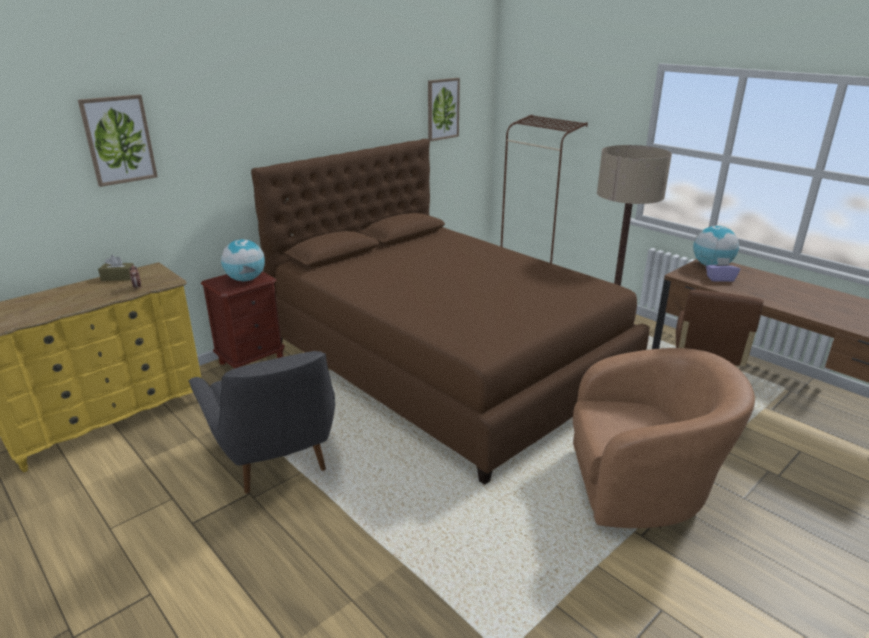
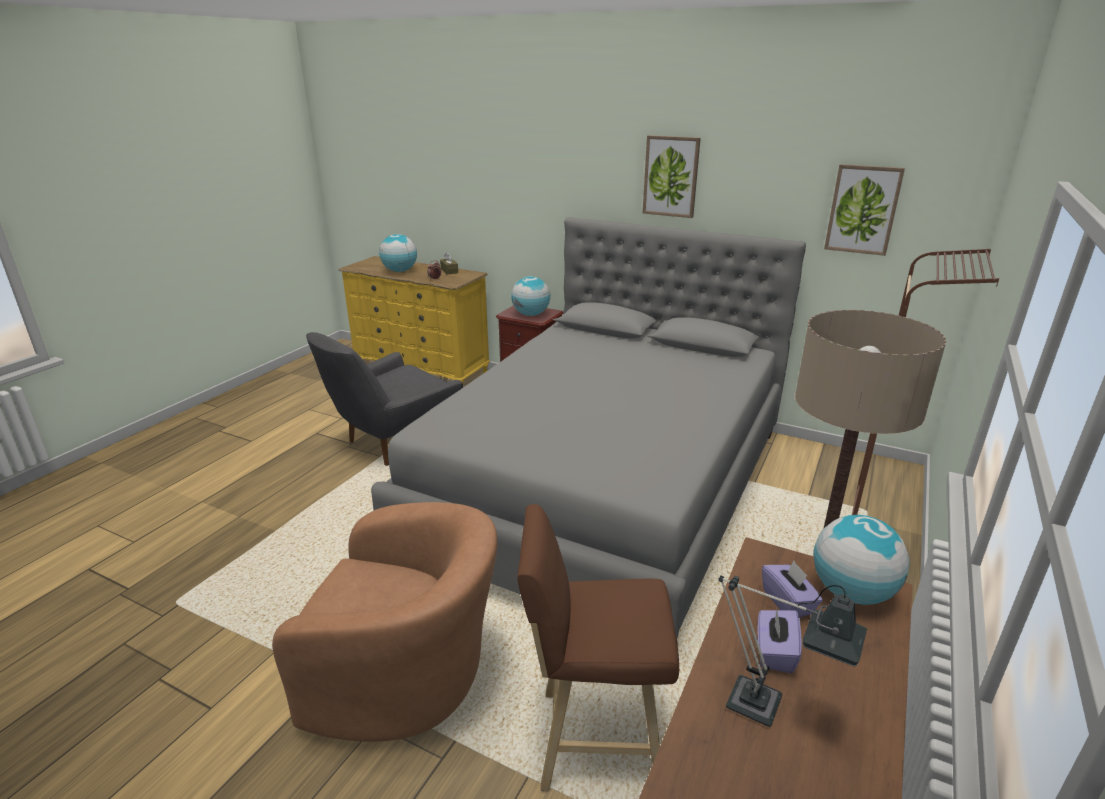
camera: 70 degrees right, 0 degrees up
picture [78,95,158,187] -> picture moved to [643,135,701,218]
brown bed [251,139,650,485] -> grey bed [371,217,806,638]
brown armchair [573,348,755,528] -> brown armchair turned 60 degrees counterclockwise [272,502,497,742]
none -> globe [379,234,417,272]
none -> table lamp [718,575,867,727]
none -> purple tissue box [758,608,802,673]

